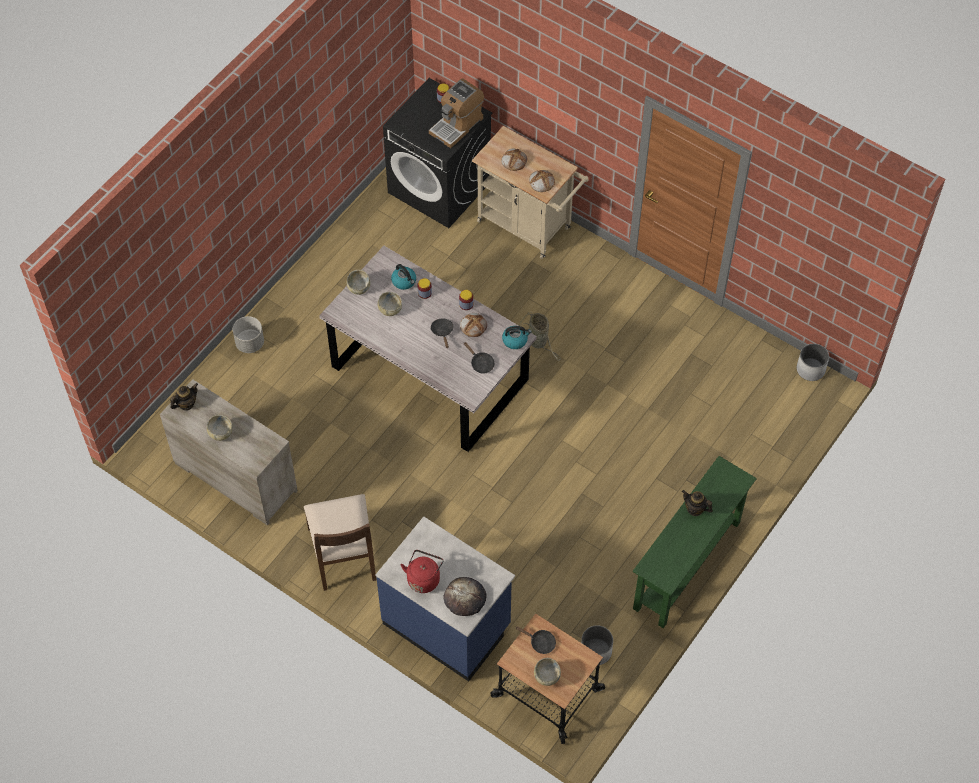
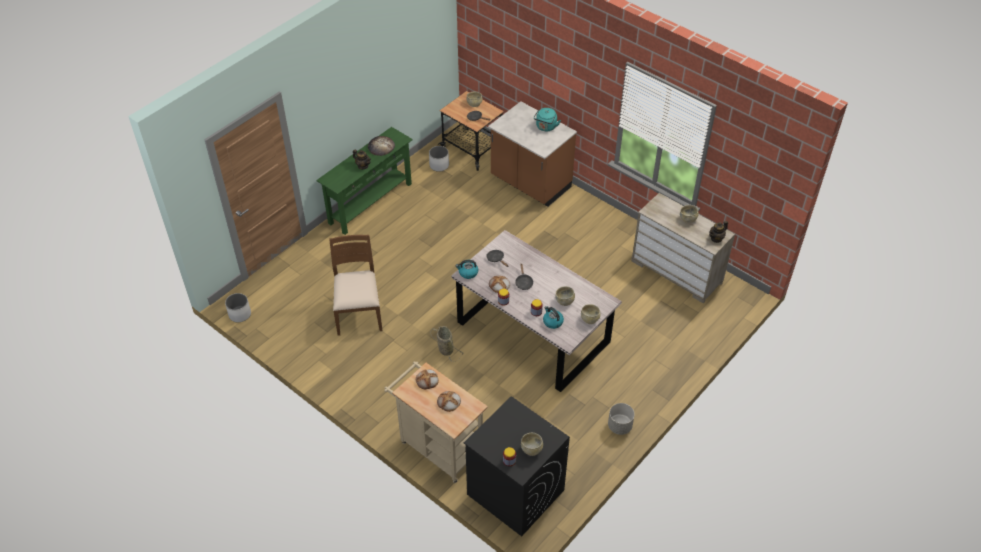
camera: 175 degrees left, 10 degrees down
grey planter [233,316,264,353] -> grey planter moved to [608,403,635,435]
brown chair [304,494,376,591] -> brown chair moved to [329,235,382,336]
blue counter [375,517,515,682] -> brown counter [488,101,577,207]
red kettle [401,550,443,593] -> turquoise kettle [534,108,561,131]
coffee machine [429,78,484,148] -> none
bread [444,577,486,616] -> bread moved to [368,136,395,156]
none -> beige bowl [521,433,543,456]

